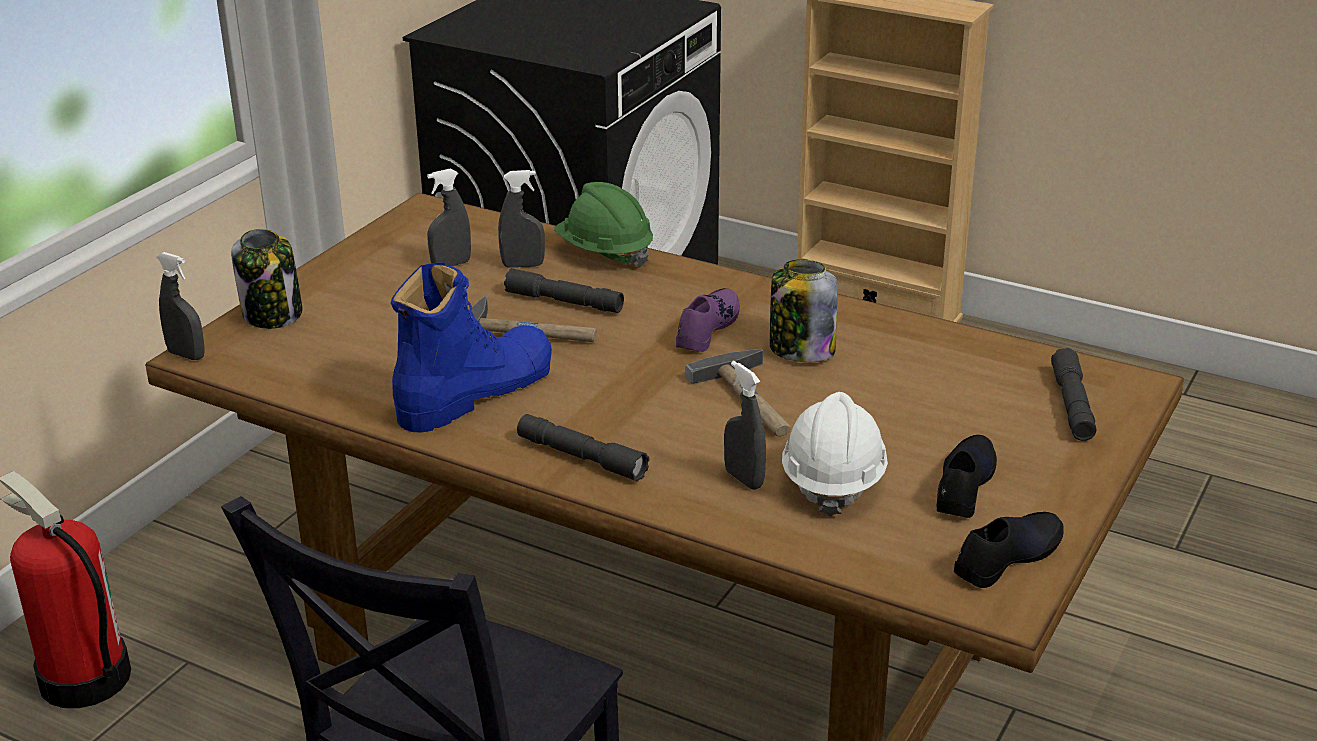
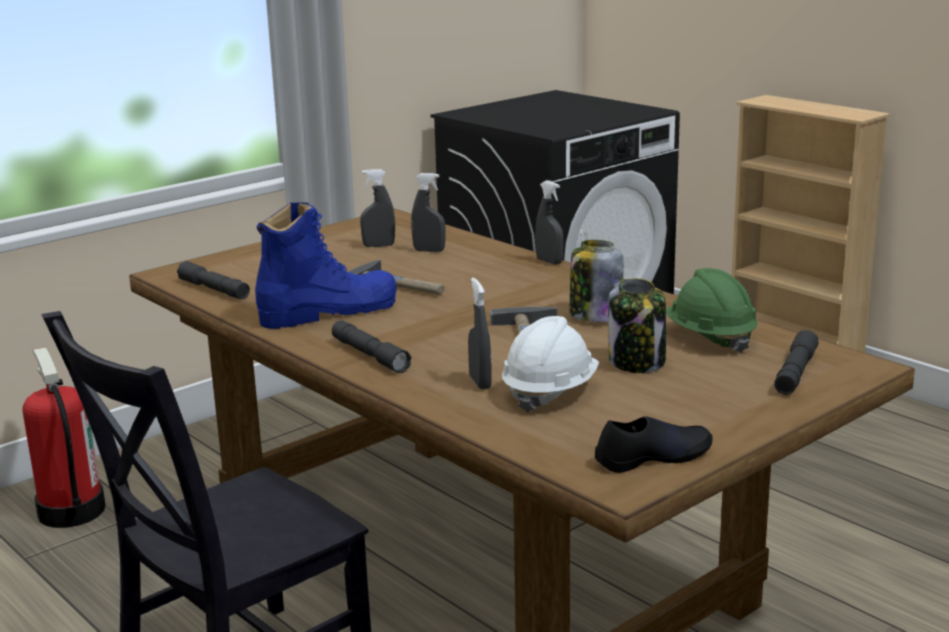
camera: 20 degrees right, 10 degrees down
grey spray bottle [157,252,205,360] -> grey spray bottle moved to [535,181,564,264]
jar [231,229,302,329] -> jar moved to [608,278,666,373]
grey flashlight [504,268,624,313] -> grey flashlight moved to [177,261,250,299]
green hard hat [554,182,653,267] -> green hard hat moved to [666,268,758,353]
purple shoe [676,288,740,352] -> none
black shoe [937,435,997,518] -> none

